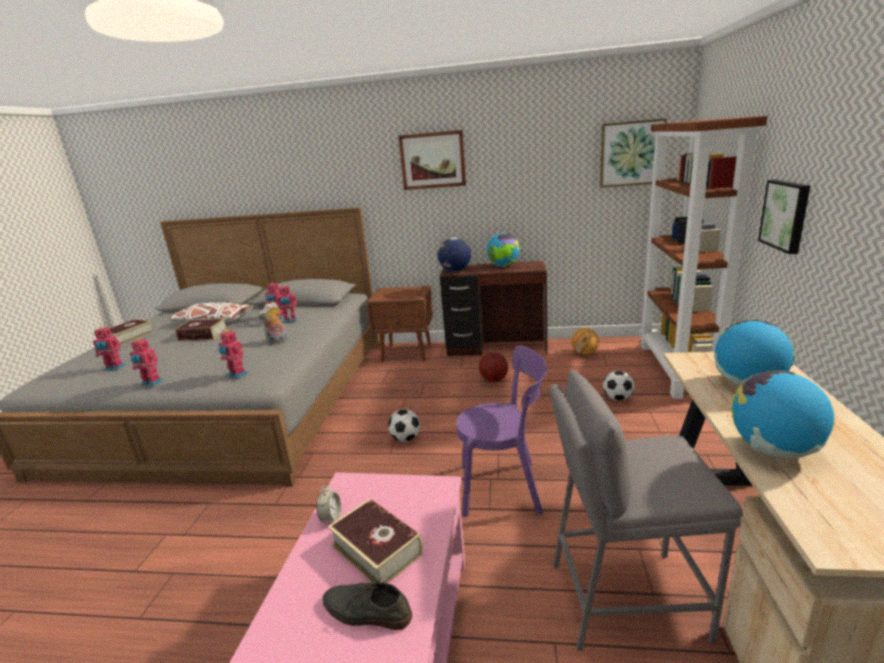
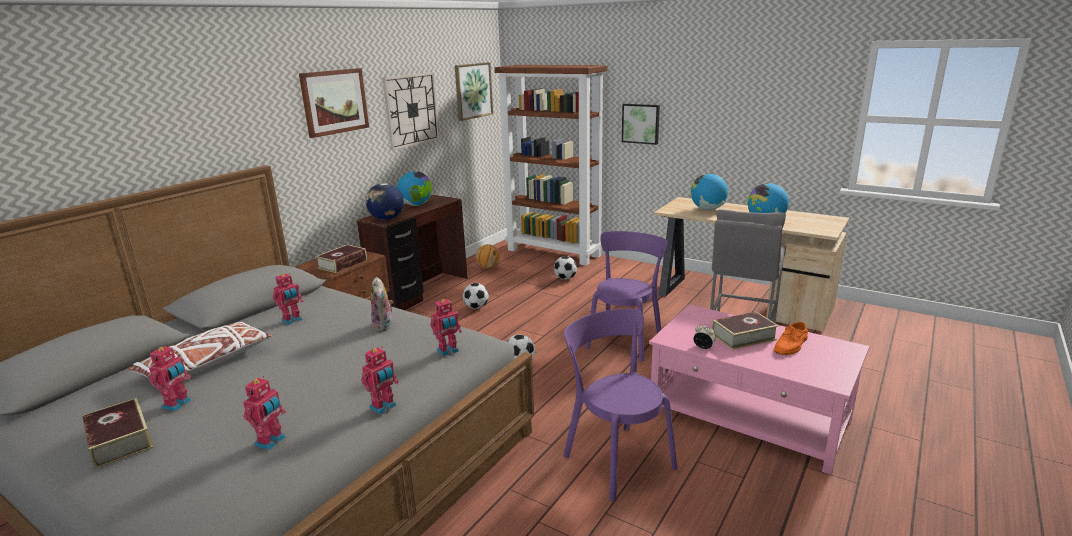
camera: 65 degrees left, 0 degrees up
book [175,318,228,341] -> book moved to [315,245,367,273]
toy robot [276,285,297,323] -> toy robot moved to [149,344,191,411]
grey shoe [322,578,412,630] -> orange shoe [773,322,808,355]
basketball [479,352,508,382] -> football [463,283,489,309]
none -> wall clock [382,72,440,151]
none -> purple chair [563,309,677,502]

